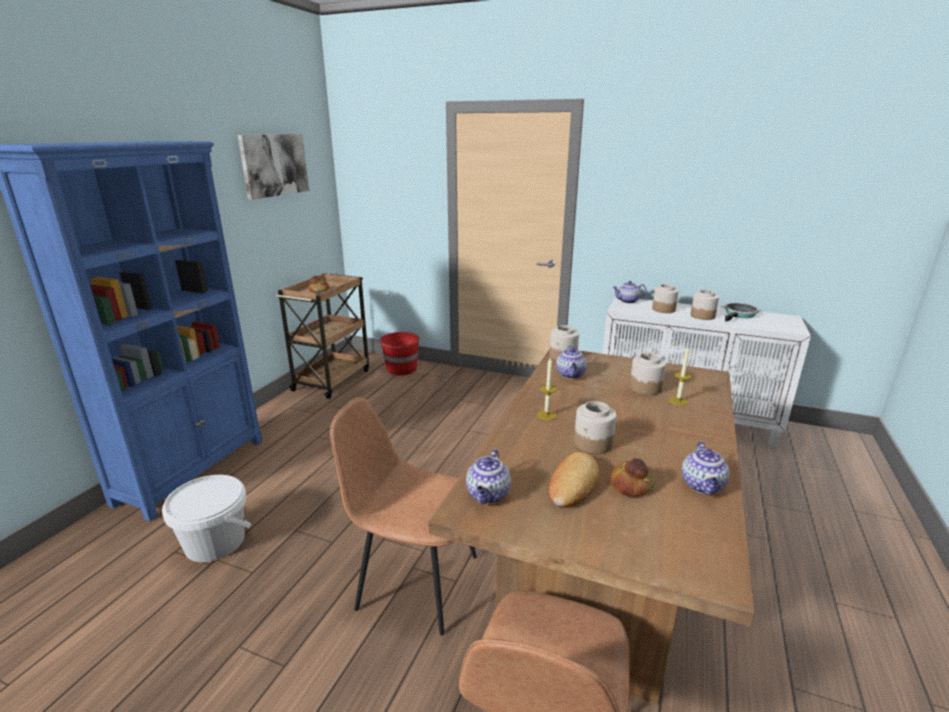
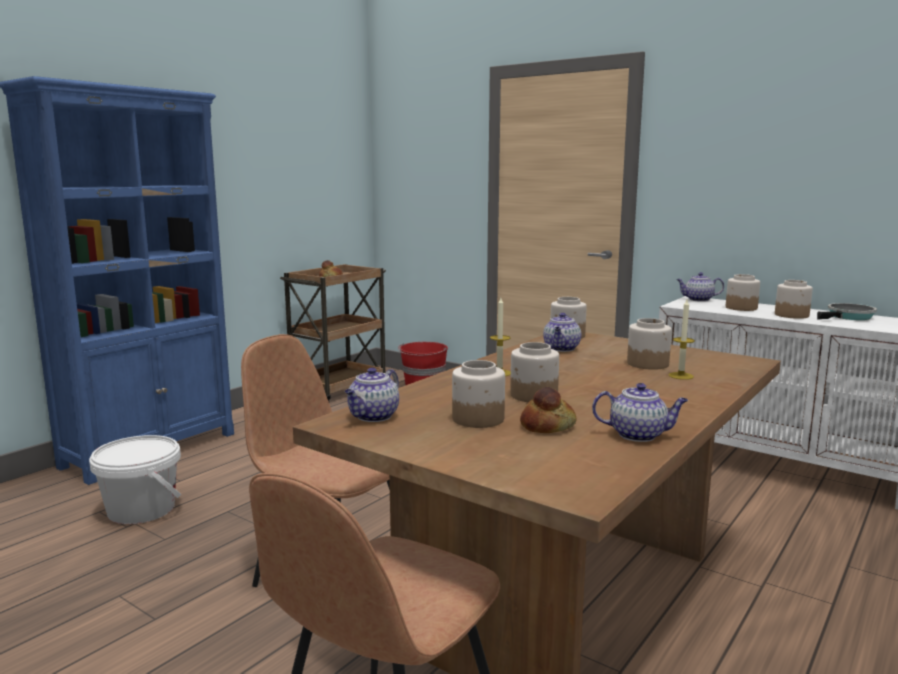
camera: 15 degrees right, 10 degrees down
picture [238,134,309,200] -> none
bread [548,451,599,508] -> jar [452,360,505,428]
teapot [682,441,730,495] -> teapot turned 105 degrees counterclockwise [592,383,688,442]

